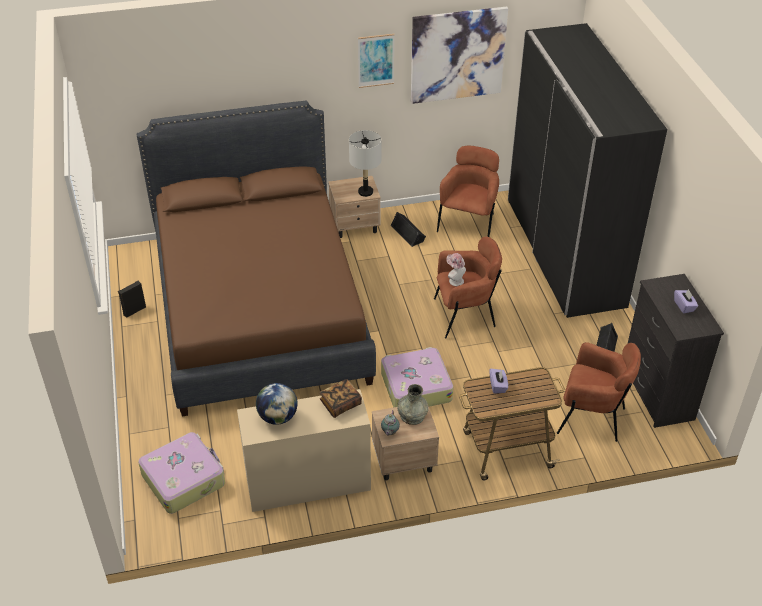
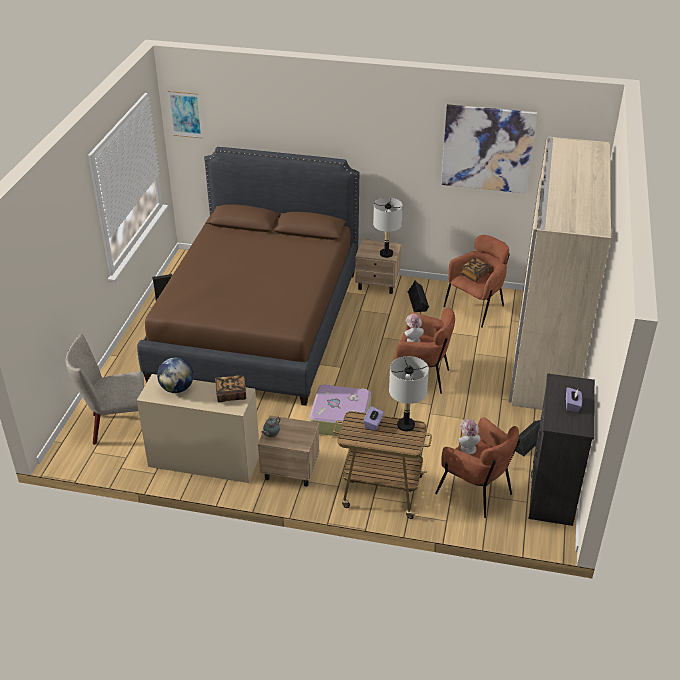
camera: 25 degrees right, 5 degrees down
suitcase [138,432,225,514] -> beige chair [66,334,144,445]
picture [358,34,395,88] -> picture moved to [168,91,203,138]
grey vase [398,384,428,425] -> none
black wardrobe [508,23,667,318] -> beige wardrobe [509,137,611,410]
none -> grey table lamp [389,356,429,432]
none -> hat [458,419,480,454]
none -> book [460,258,490,282]

